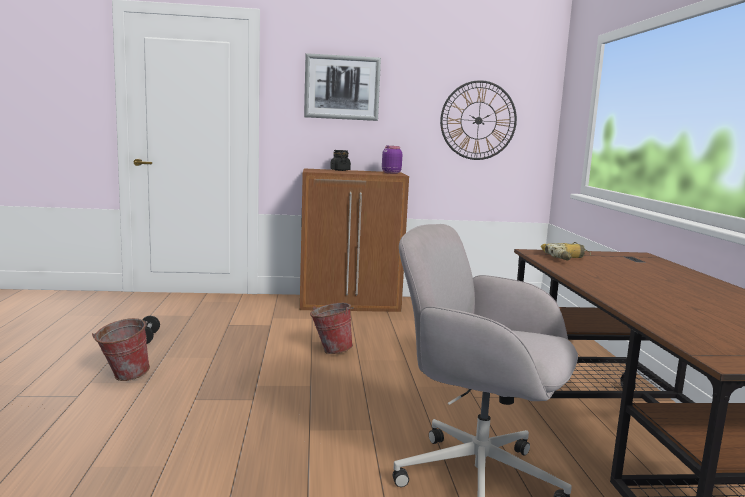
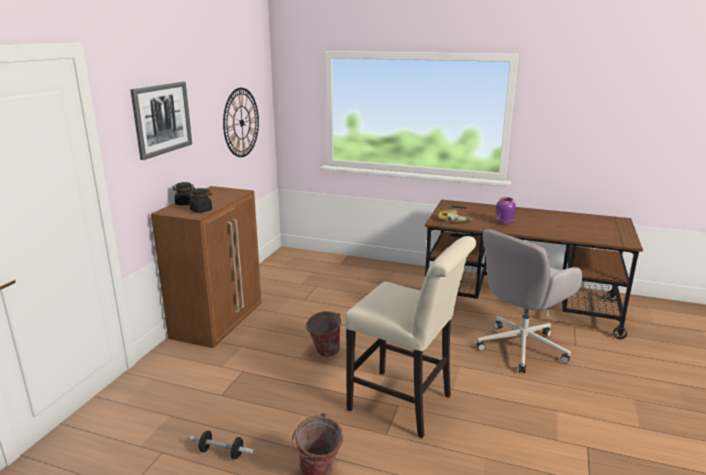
camera: 65 degrees left, 10 degrees up
purple jar [382,146,402,174] -> purple jar moved to [495,197,516,225]
none -> black jar [188,188,212,213]
none -> beige stool [345,236,476,438]

